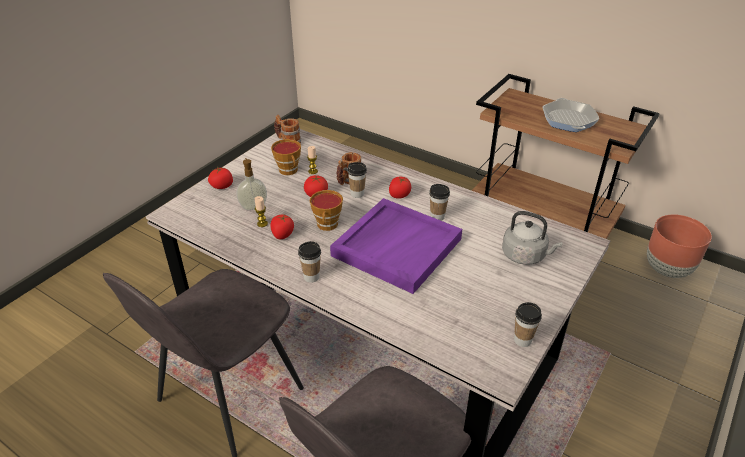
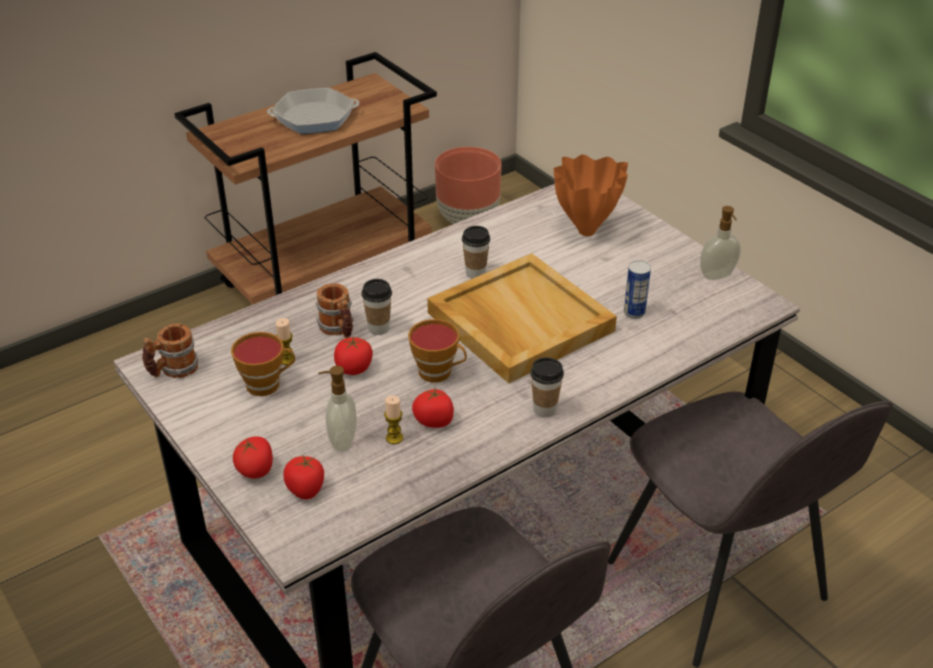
camera: 70 degrees left, 0 degrees up
purple tray [330,198,462,294] -> beige tray [427,253,617,383]
tomato [389,177,411,199] -> tomato moved to [283,455,324,500]
grey kettle [502,211,563,265] -> orange vase [554,155,628,236]
cup [514,302,542,347] -> soap dispenser [700,206,741,280]
frying pan [542,98,599,132] -> frying pan turned 150 degrees clockwise [267,88,359,134]
none -> can [624,261,651,319]

